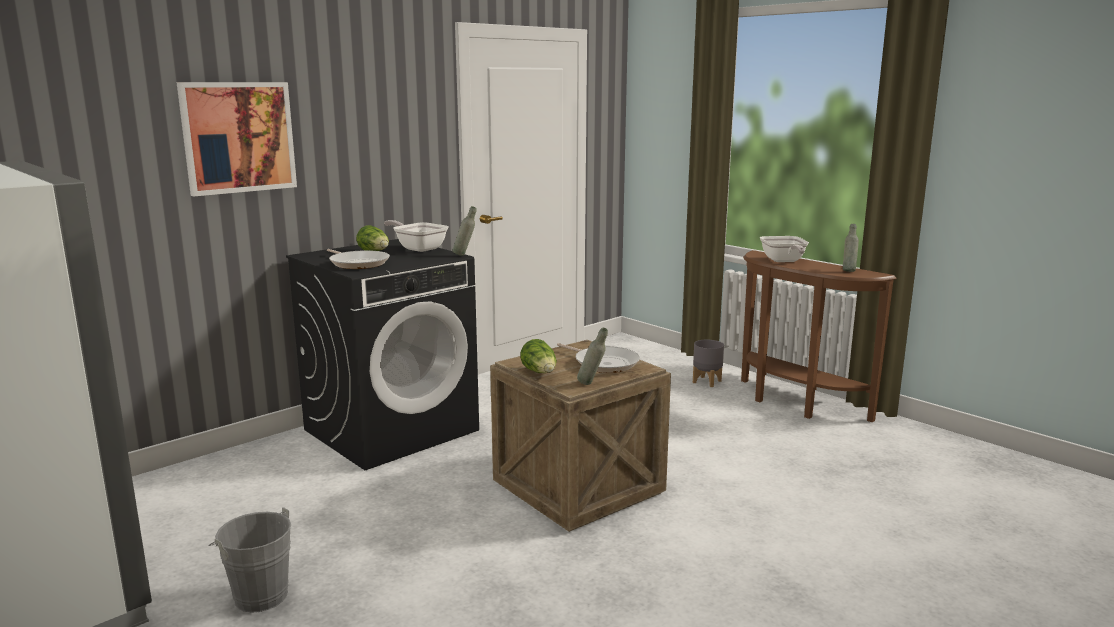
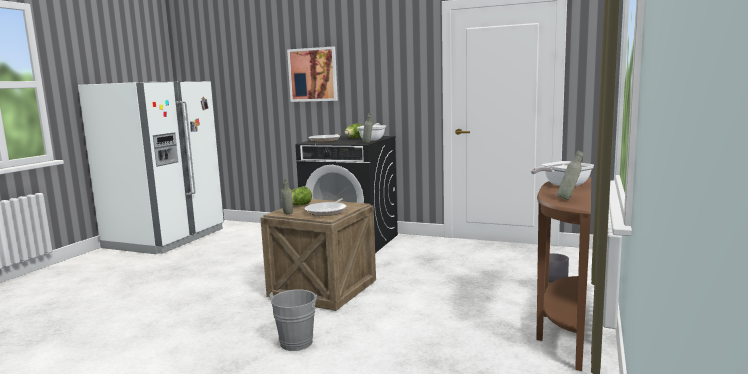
camera: 65 degrees right, 5 degrees down
grey bucket [208,507,291,613] -> grey bucket moved to [269,289,320,351]

